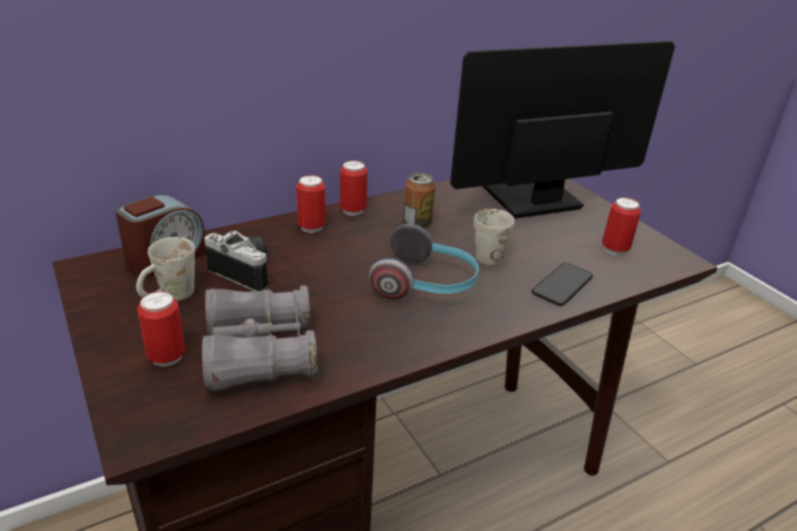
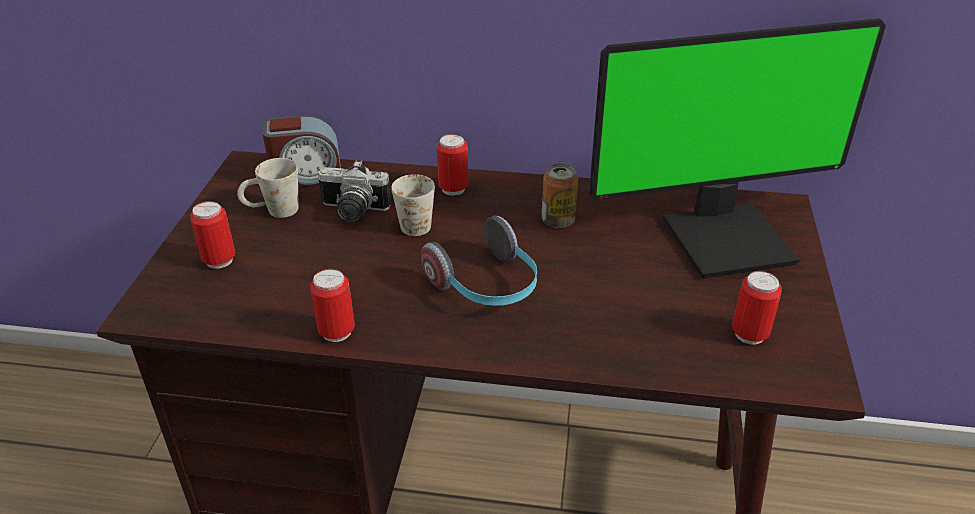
camera: 40 degrees right, 5 degrees up
grey binoculars [202,285,317,391] -> none
camera [204,230,268,291] -> camera turned 120 degrees clockwise [318,160,391,222]
can [340,160,367,216] -> can moved to [310,269,355,342]
monitor [450,41,675,219] -> monitor turned 150 degrees clockwise [589,18,886,279]
white mug [474,209,515,265] -> white mug moved to [391,174,435,236]
phone [532,263,593,306] -> none

